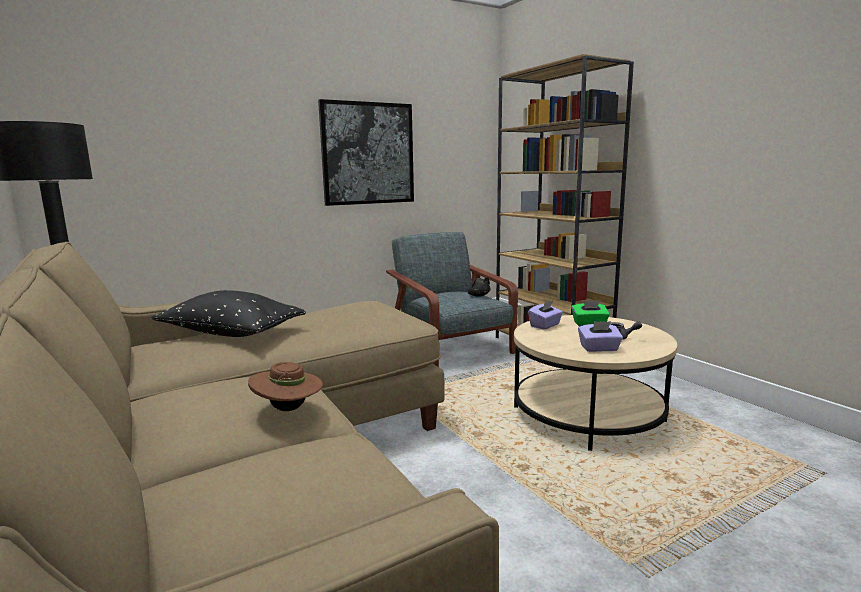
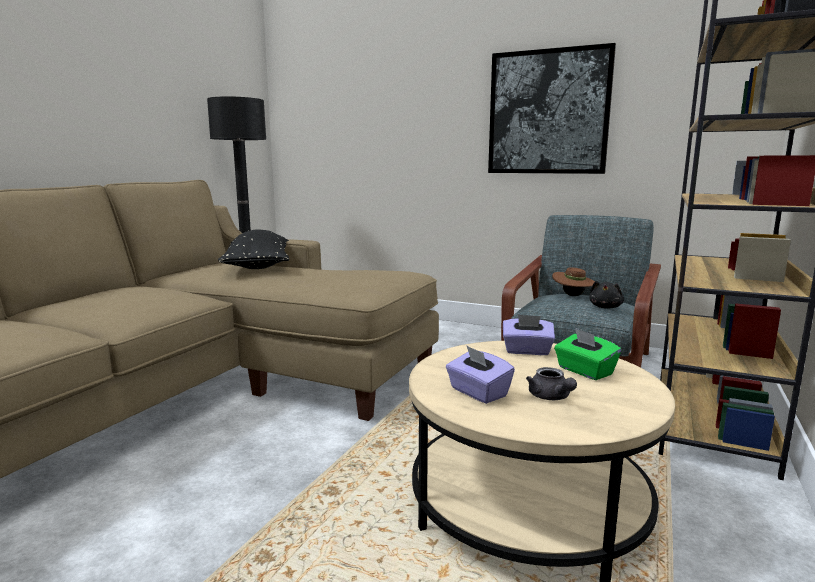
camera: 55 degrees right, 0 degrees up
brown hat [248,362,323,411] -> brown hat moved to [552,267,595,296]

